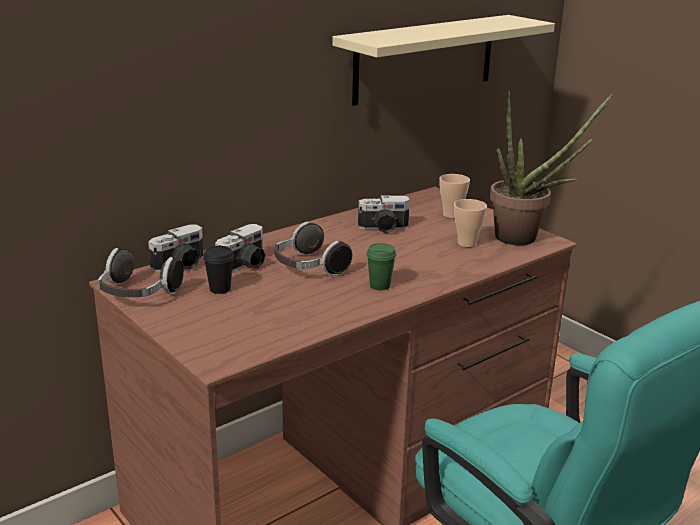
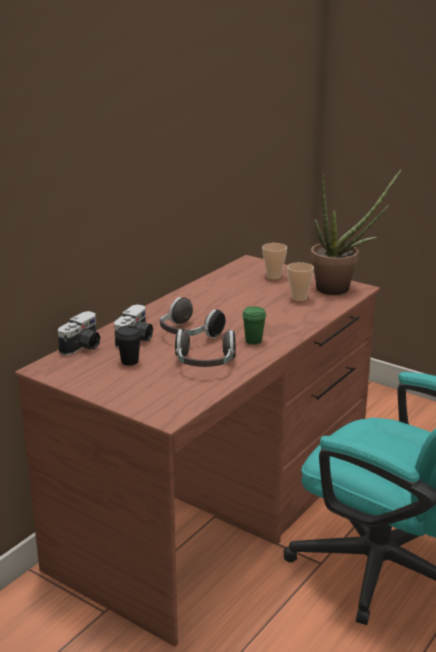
camera: 15 degrees left, 0 degrees up
headphones [98,248,184,297] -> headphones moved to [175,329,236,367]
beige shelf [332,15,555,106] -> none
camera [358,195,410,233] -> none

